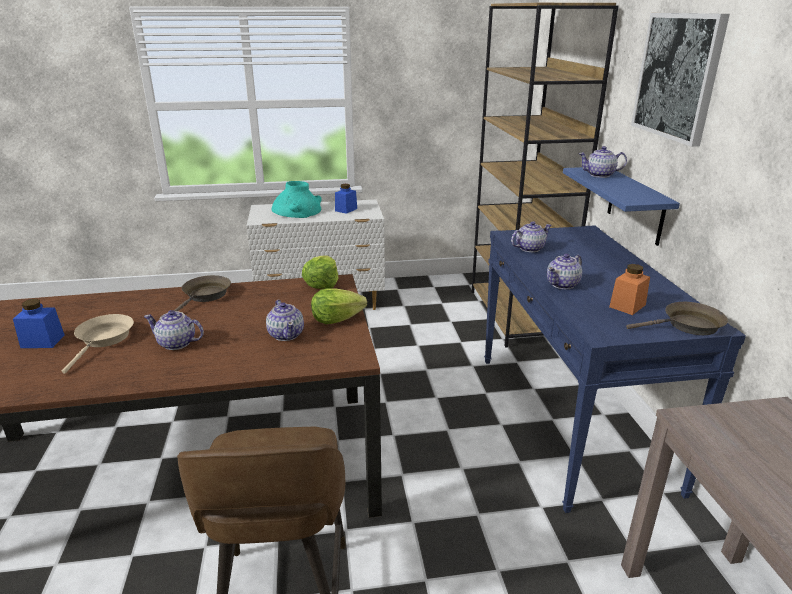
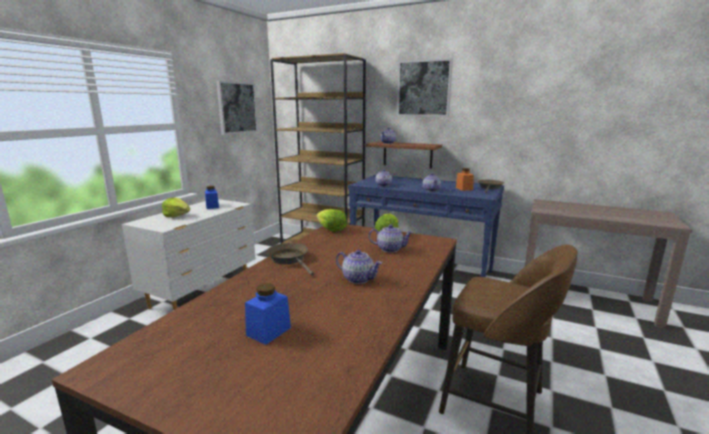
camera: 55 degrees left, 10 degrees down
beige frying pan [62,314,134,374] -> none
teapot [144,310,204,350] -> teapot turned 105 degrees counterclockwise [336,250,382,284]
turquoise vase [271,181,322,218] -> lettuce [162,198,190,217]
blue shelf [563,167,680,246] -> brown shelf [366,142,442,169]
none -> picture [216,81,258,135]

